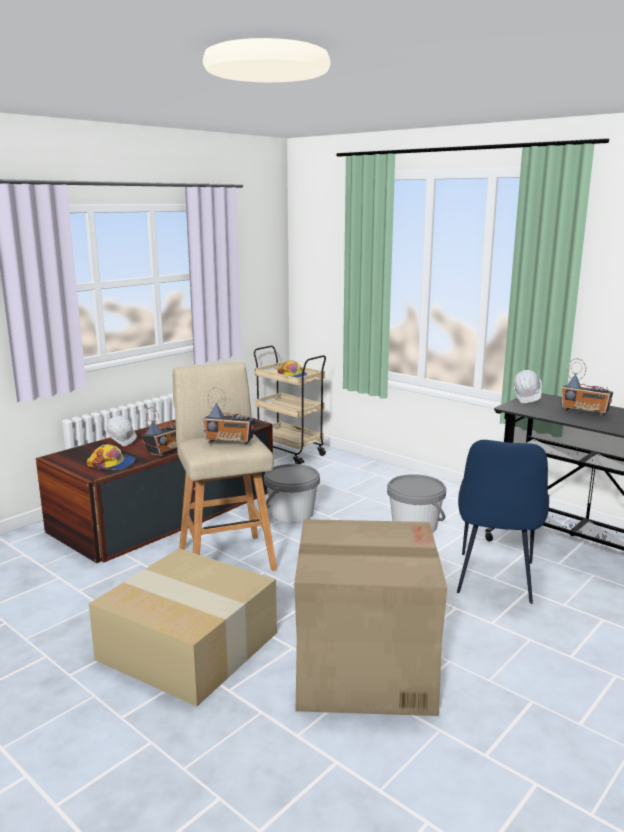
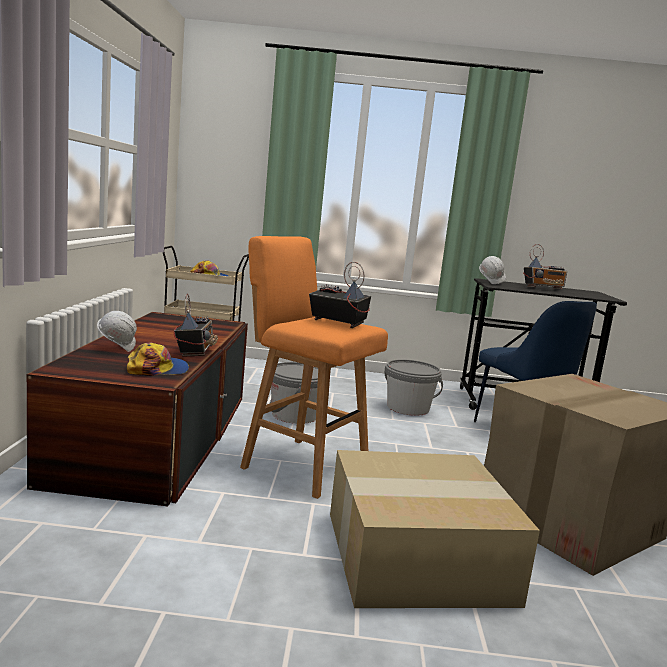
camera: 40 degrees left, 5 degrees down
beige stool [173,362,277,571] -> orange stool [240,236,388,499]
radio [203,387,255,445] -> radio turned 120 degrees counterclockwise [309,262,371,328]

